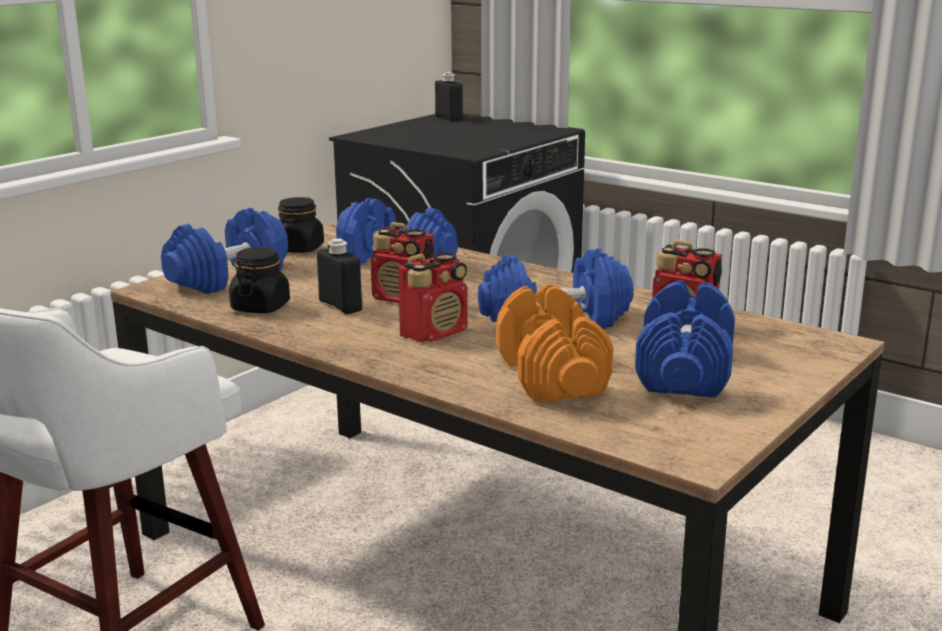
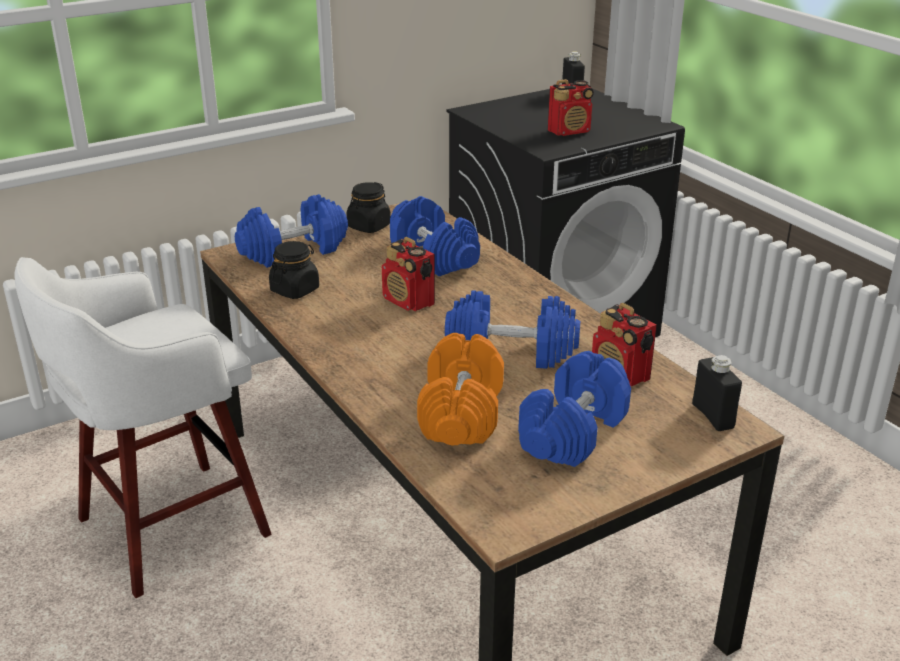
camera: 20 degrees right, 10 degrees up
black bottle [317,238,362,314] -> black bottle moved to [692,355,742,431]
radio [398,252,468,343] -> radio moved to [548,79,594,136]

